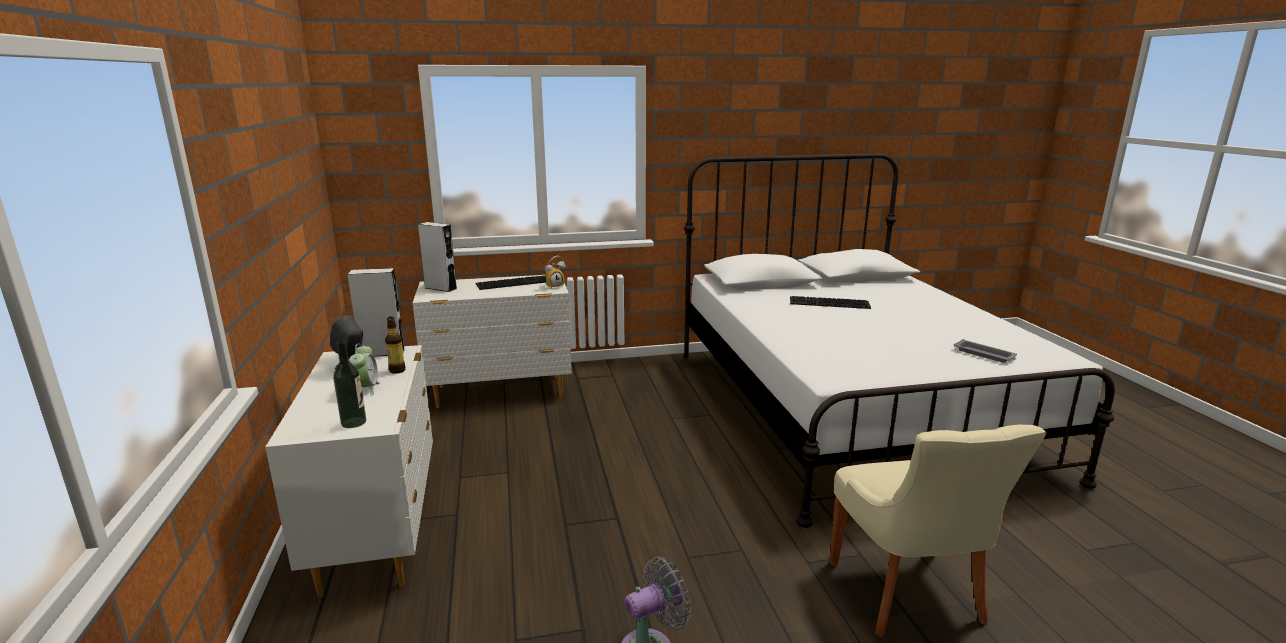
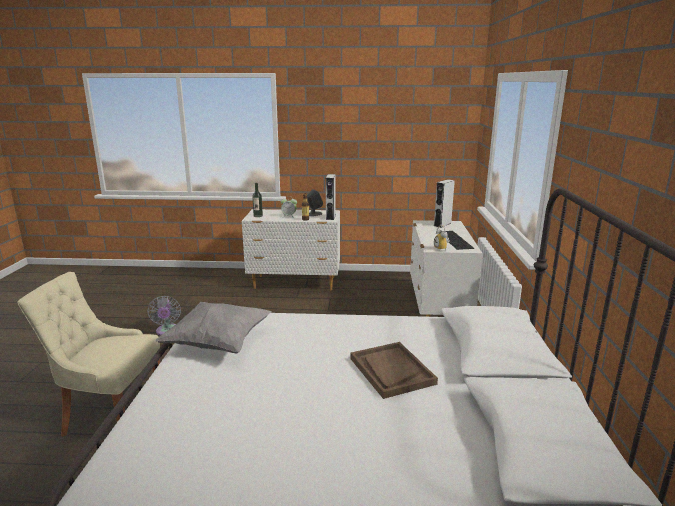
camera: 105 degrees right, 0 degrees up
keyboard [790,296,871,309] -> brown tray [350,342,438,399]
grey tray [954,339,1017,363] -> none
none -> grey pillow [155,302,272,353]

